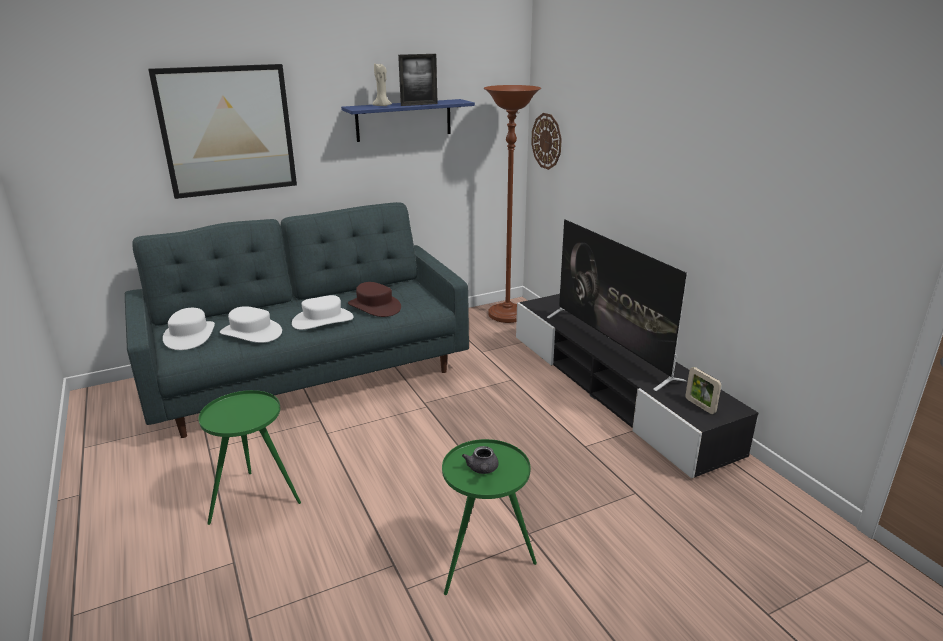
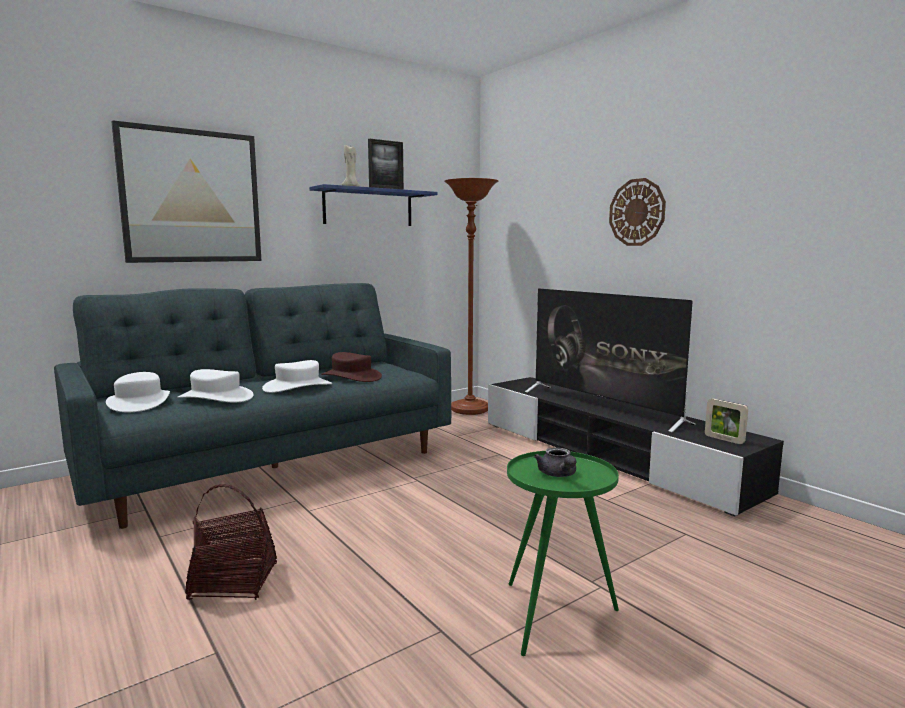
camera: 10 degrees left, 15 degrees down
green side table [199,390,301,525] -> basket [185,484,277,600]
wall clock [531,113,562,170] -> wall clock moved to [609,178,666,246]

